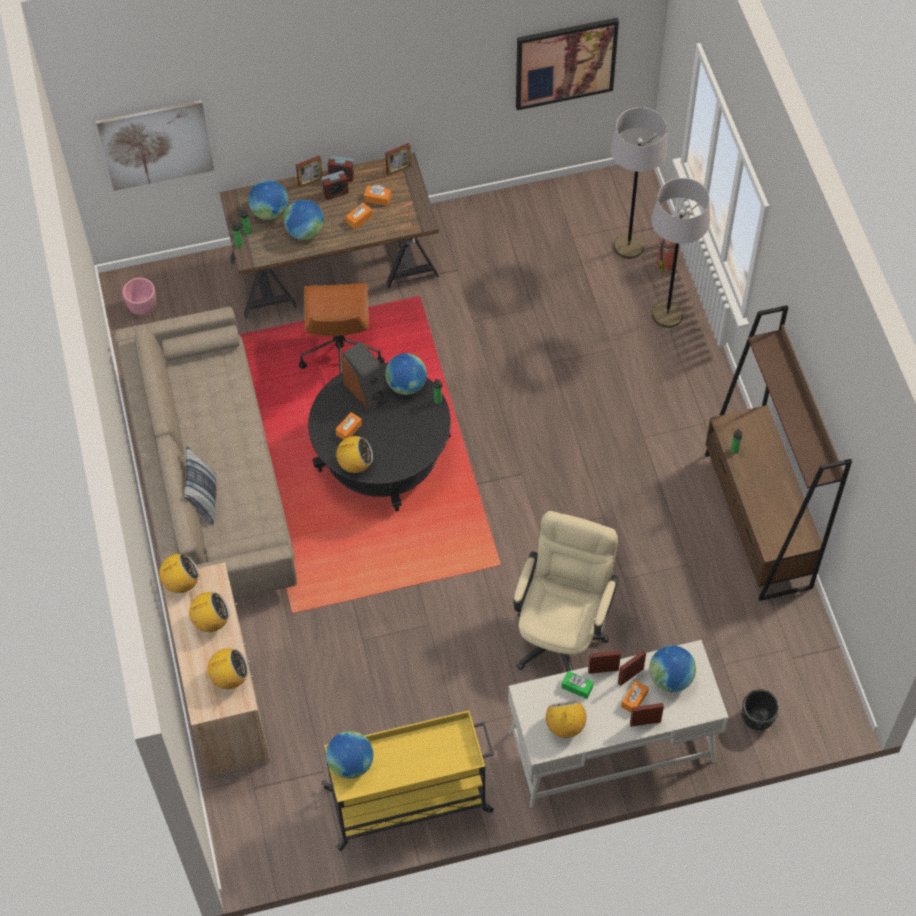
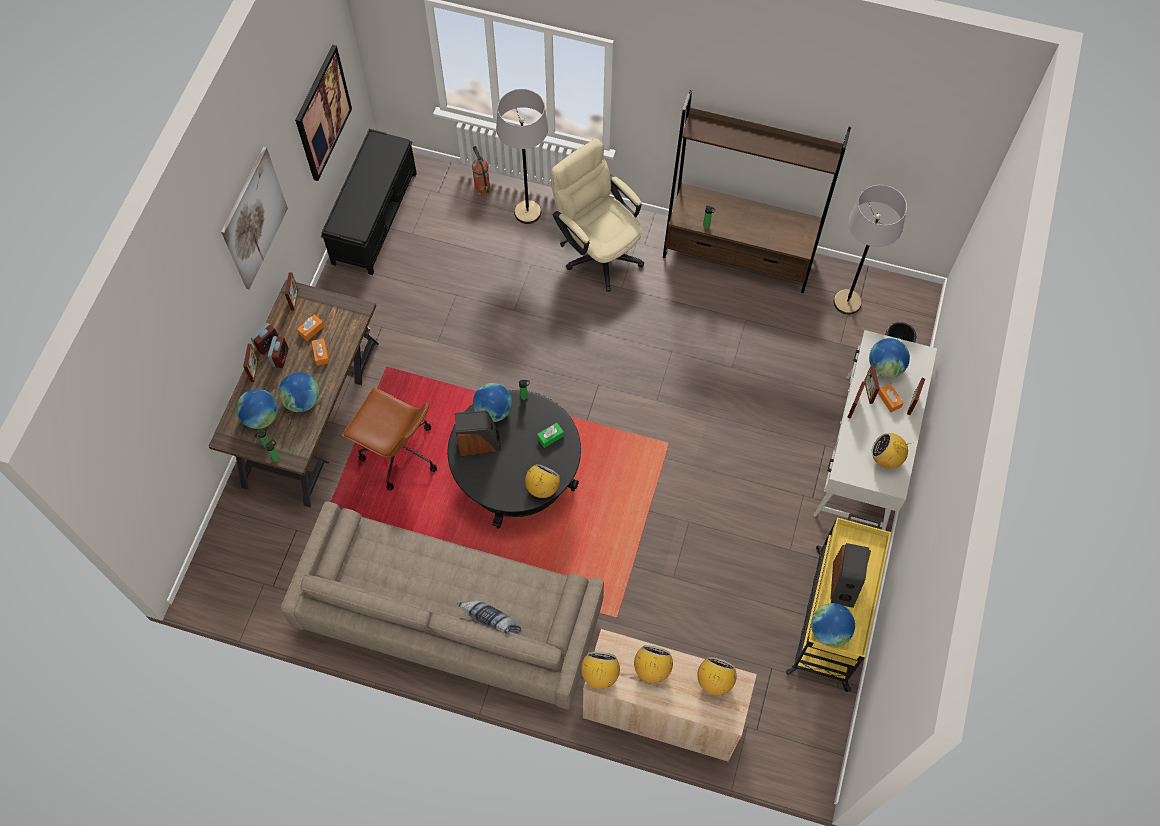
camera: 60 degrees left, 5 degrees up
picture [96,100,214,191] -> picture moved to [221,147,288,289]
pink planter [123,278,156,315] -> none
orange tissue box [335,412,362,440] -> none
beige office chair [513,511,619,672] -> beige office chair moved to [551,139,644,292]
green tissue box [562,671,594,699] -> green tissue box moved to [537,423,564,448]
grey floor lamp [610,107,668,259] -> grey floor lamp moved to [833,185,907,315]
none -> black bench [321,129,417,275]
none -> speaker [831,543,871,608]

